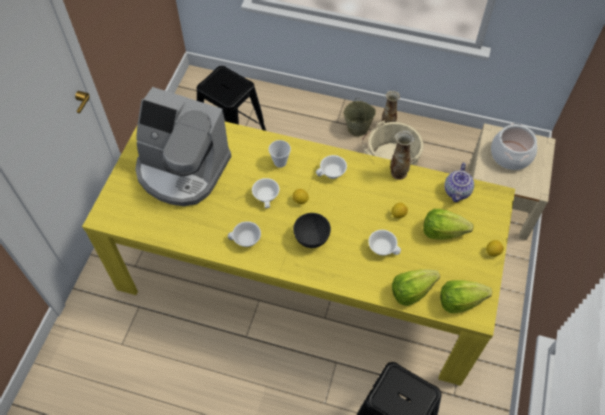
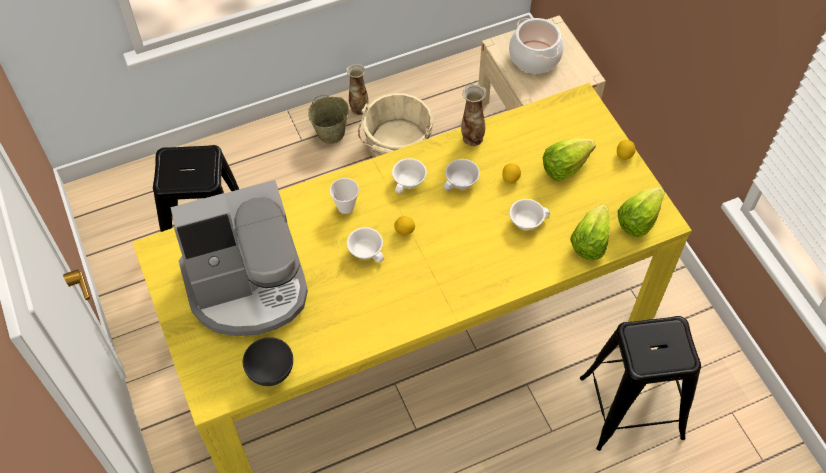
camera: 40 degrees left, 0 degrees up
white cup [228,221,261,247] -> white cup moved to [443,159,480,191]
grey bowl [293,213,331,248] -> grey bowl moved to [243,337,293,386]
teapot [444,163,474,202] -> none

